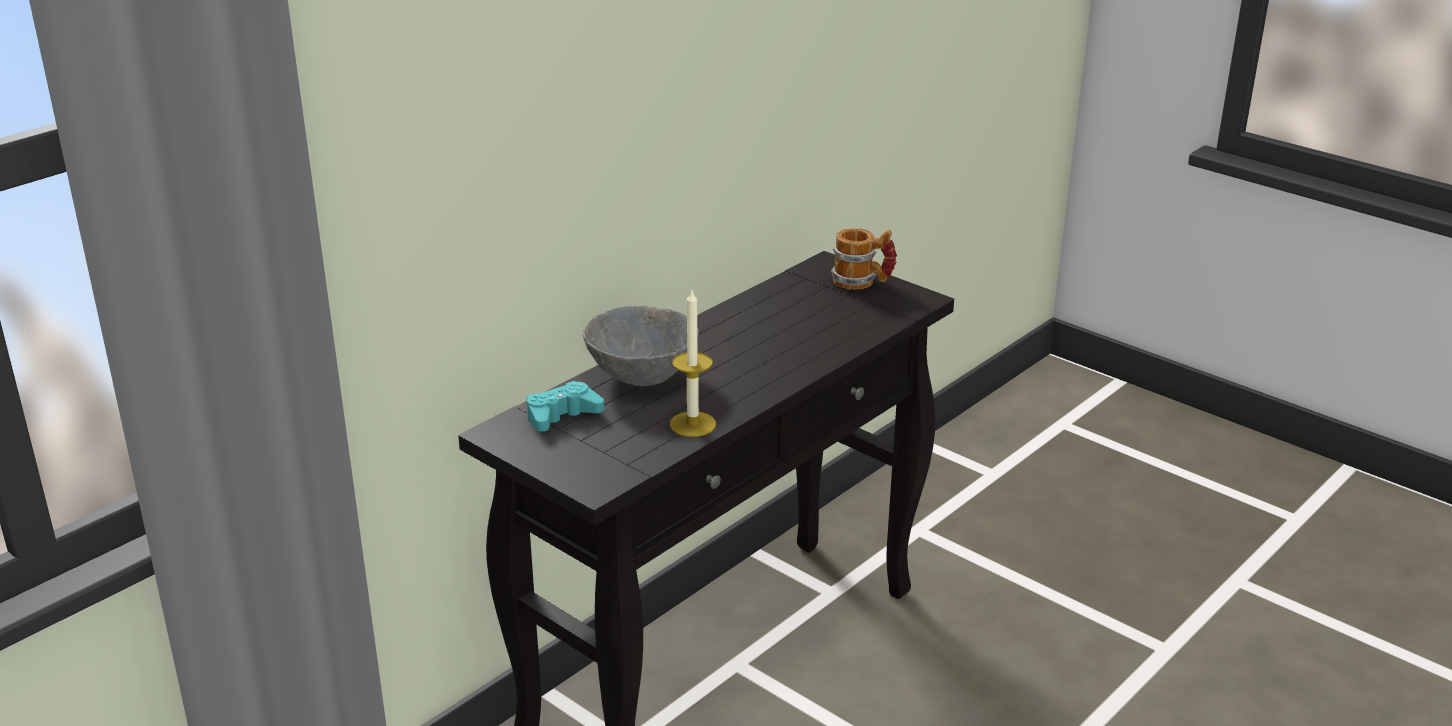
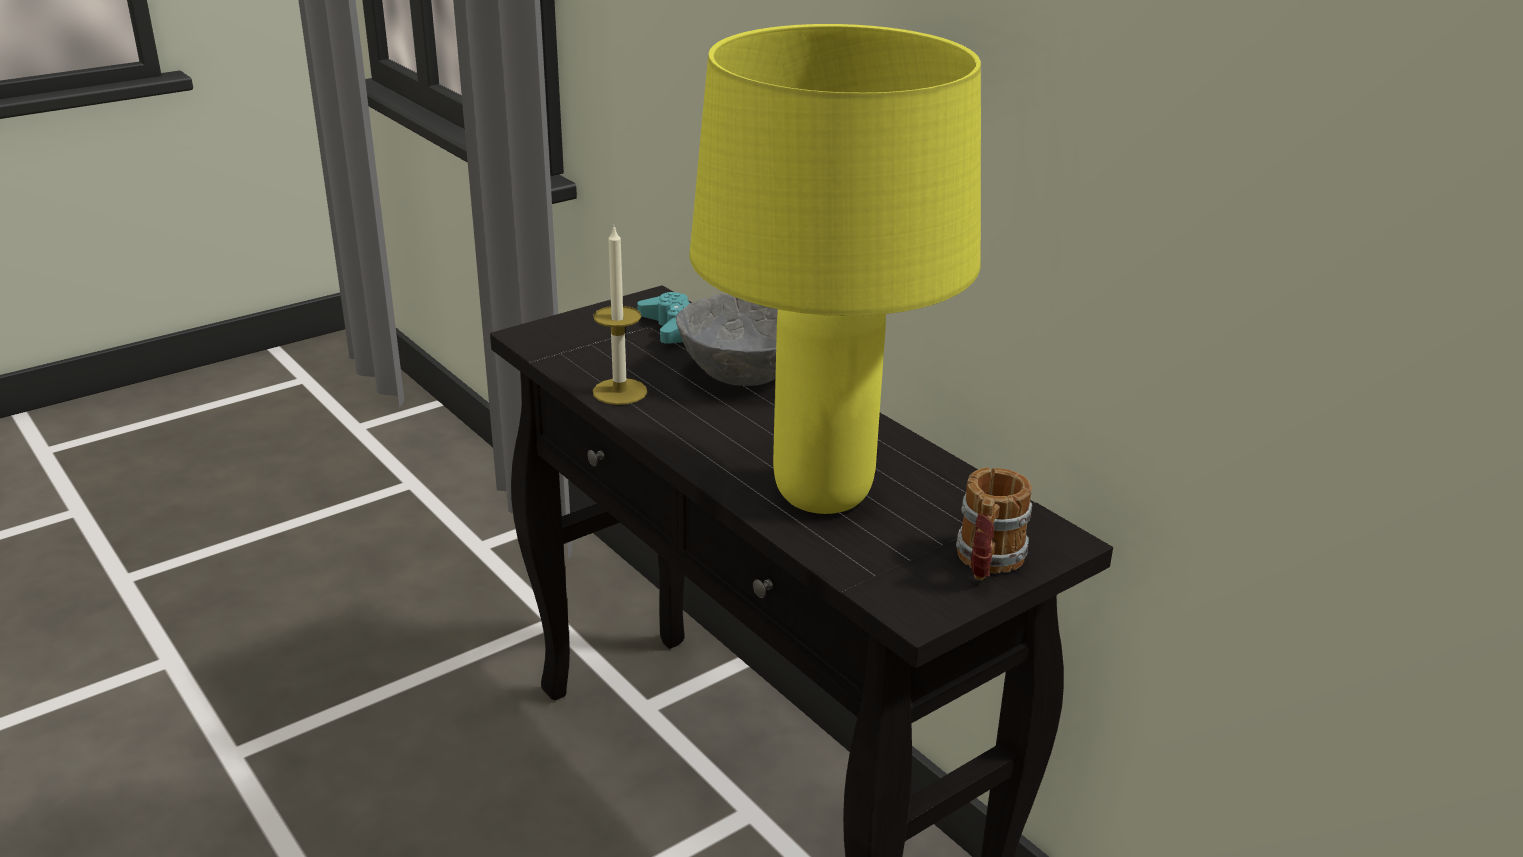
camera: 100 degrees right, 0 degrees up
none -> yellow table lamp [689,24,981,514]

